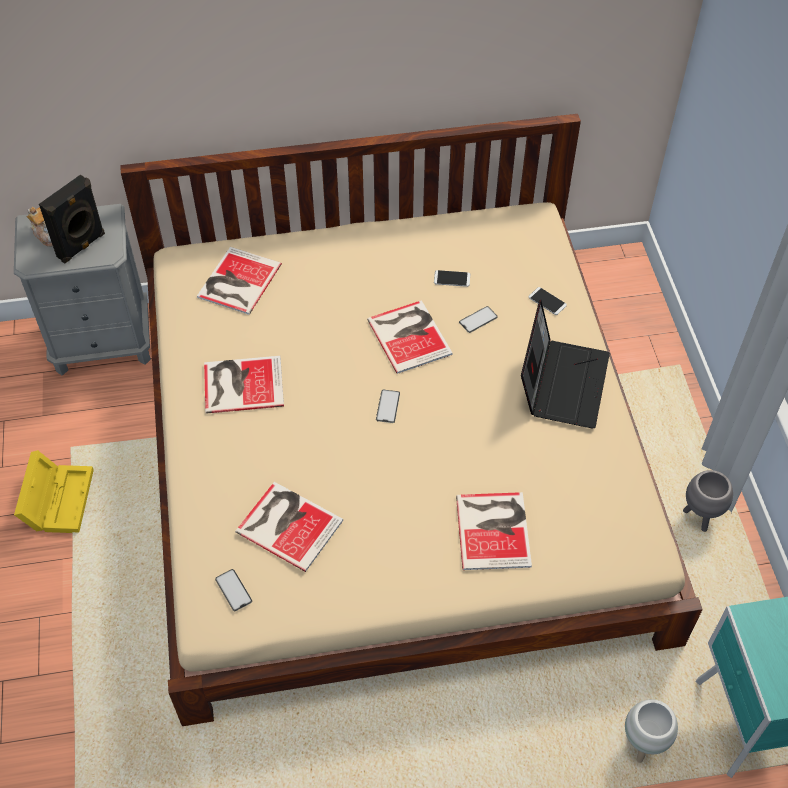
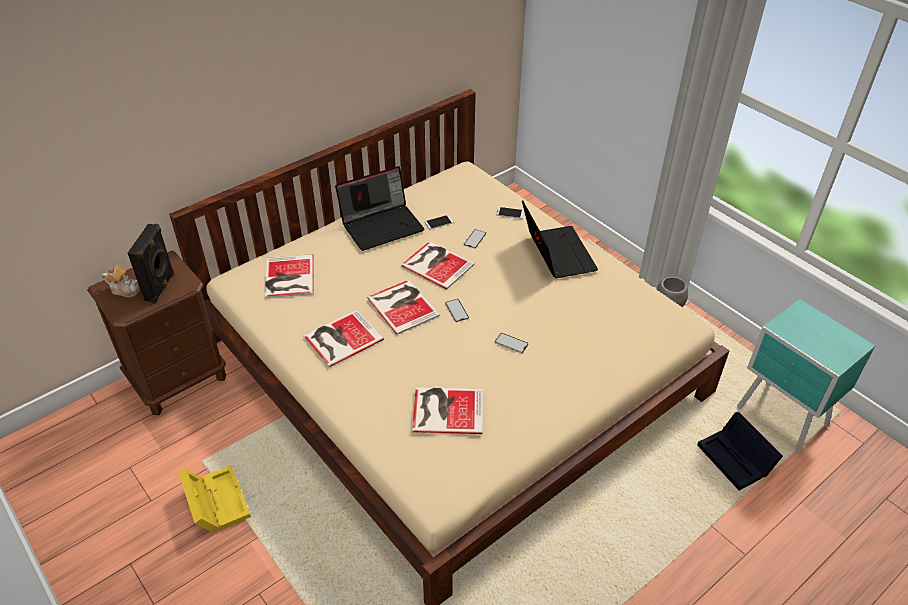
camera: 30 degrees left, 10 degrees down
grey nightstand [14,204,151,376] -> brown nightstand [87,251,226,415]
phone [215,569,252,611] -> phone moved to [495,333,528,353]
book [456,492,532,570] -> book moved to [367,280,440,335]
white planter [625,699,678,763] -> black storage box [697,412,783,490]
none -> laptop [335,166,424,251]

